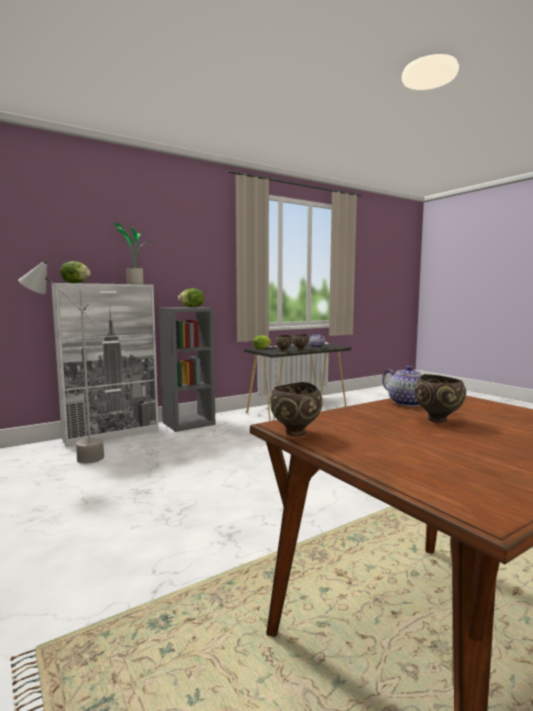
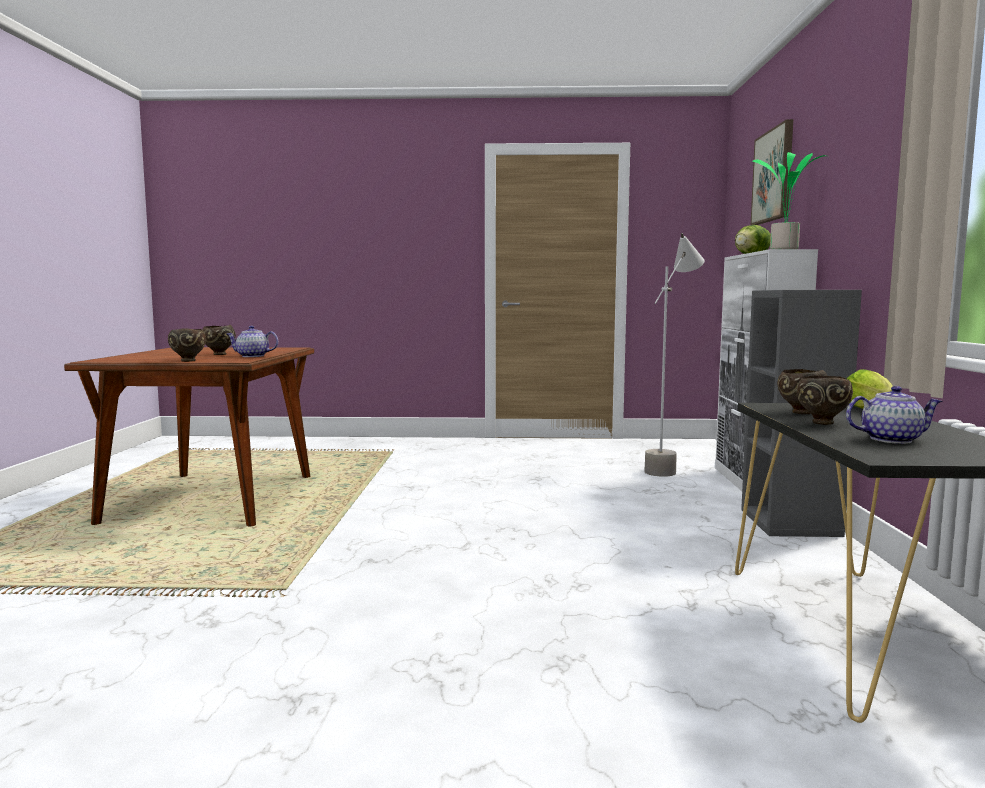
camera: 125 degrees right, 0 degrees up
lettuce [178,288,204,307] -> none
brown bowl [270,382,322,436] -> brown bowl moved to [168,328,206,362]
none -> picture [751,119,793,225]

